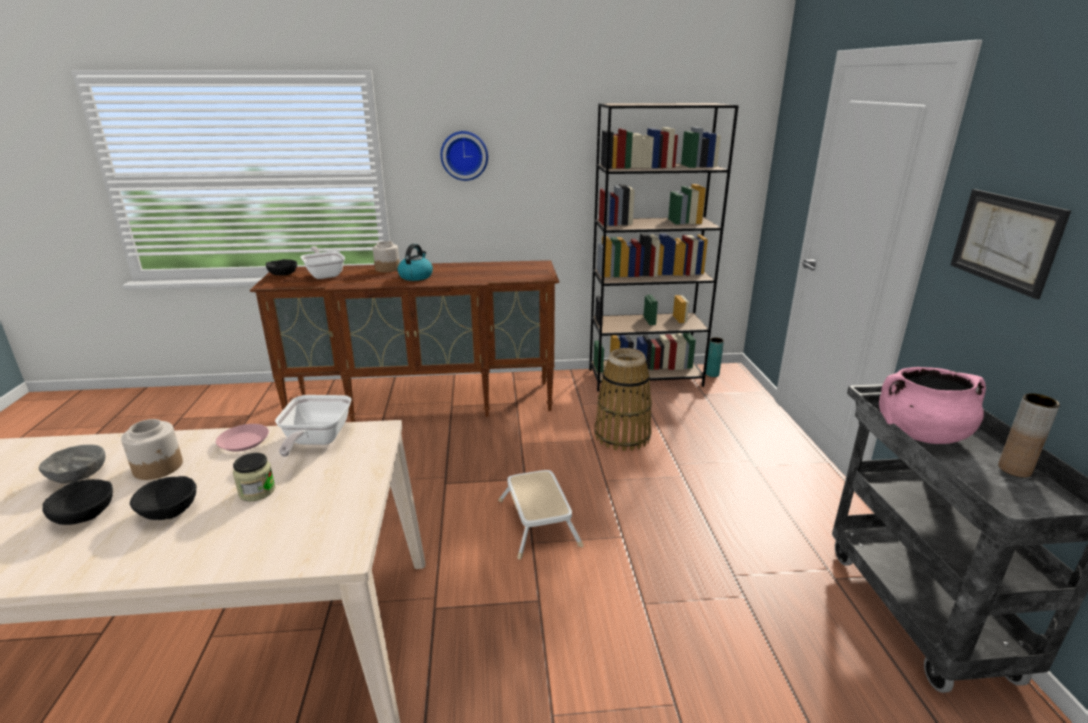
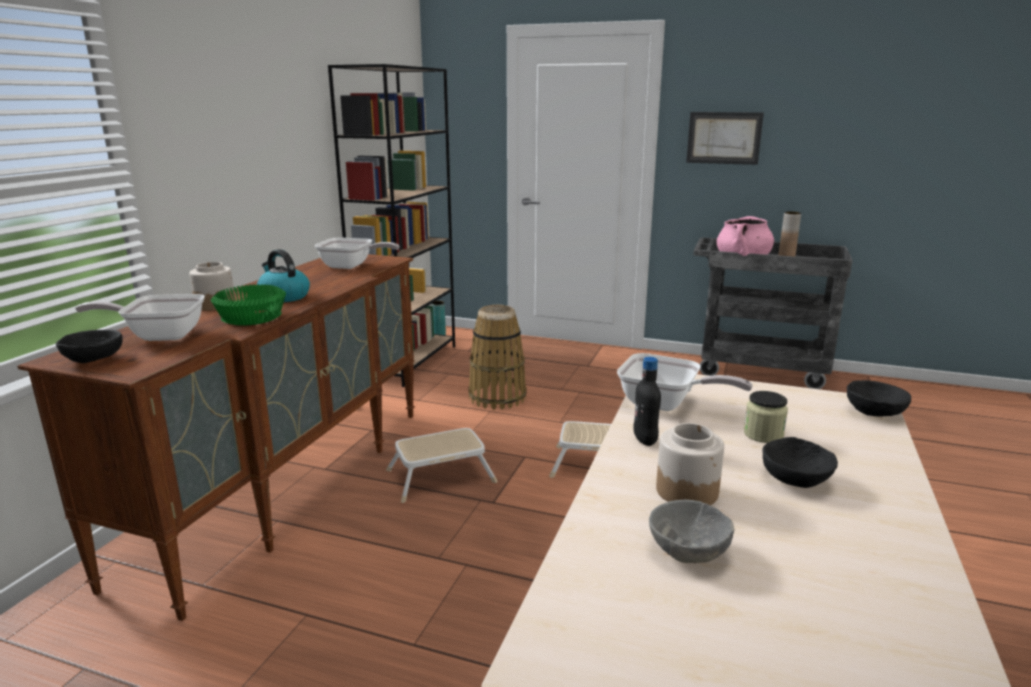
camera: 65 degrees left, 5 degrees down
black bowl [42,479,113,525] -> black bowl moved to [847,380,911,417]
pink plate [216,424,269,452] -> black bottle [634,357,661,446]
wall clock [440,131,488,181] -> none
none -> green bowl [211,284,286,325]
none -> frying pan [314,238,400,269]
none -> beige step ladder [386,428,498,503]

